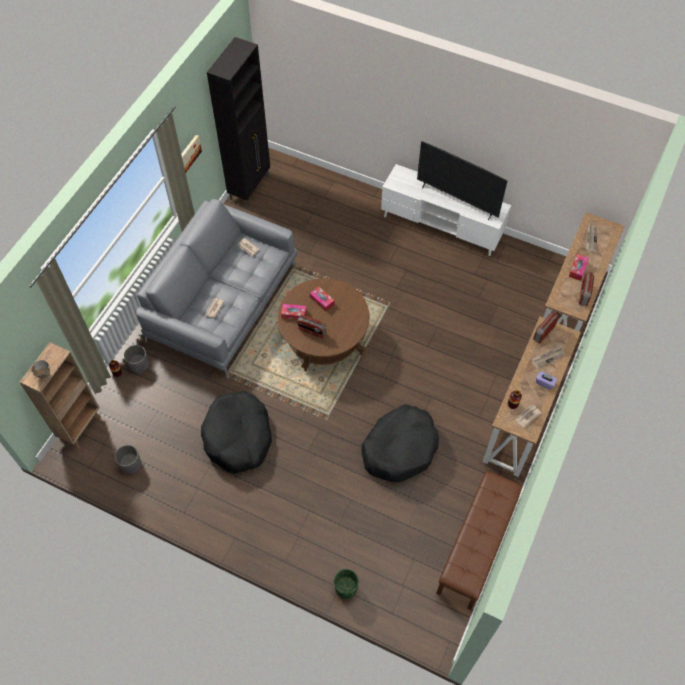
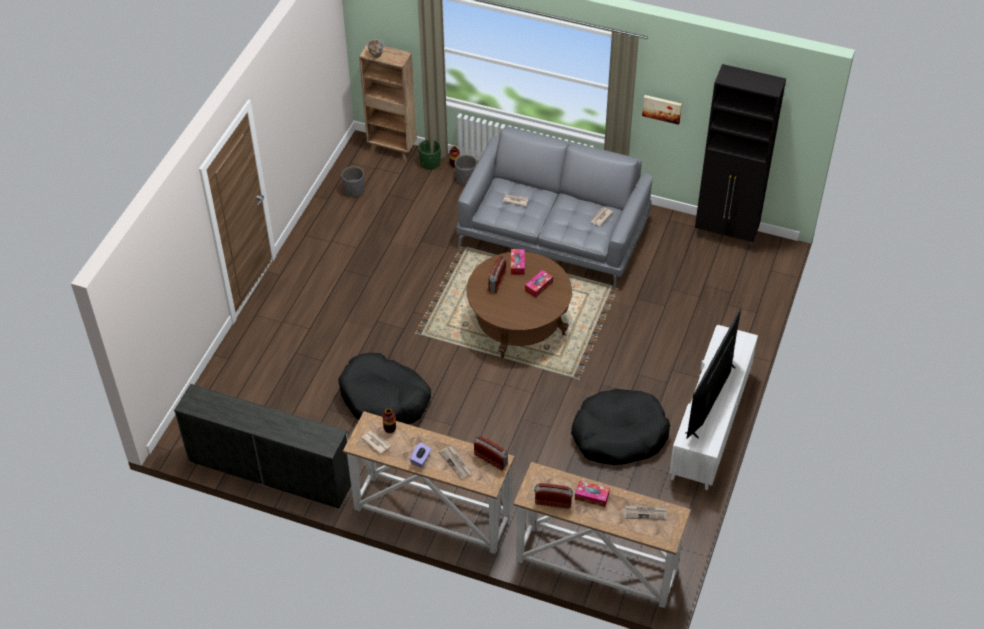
camera: 85 degrees right, 10 degrees down
black dog bed [201,391,272,474] -> black dog bed moved to [571,389,670,465]
green planter [334,569,359,599] -> green planter moved to [418,139,441,170]
brown bench [436,471,522,610] -> white dresser [174,384,351,509]

